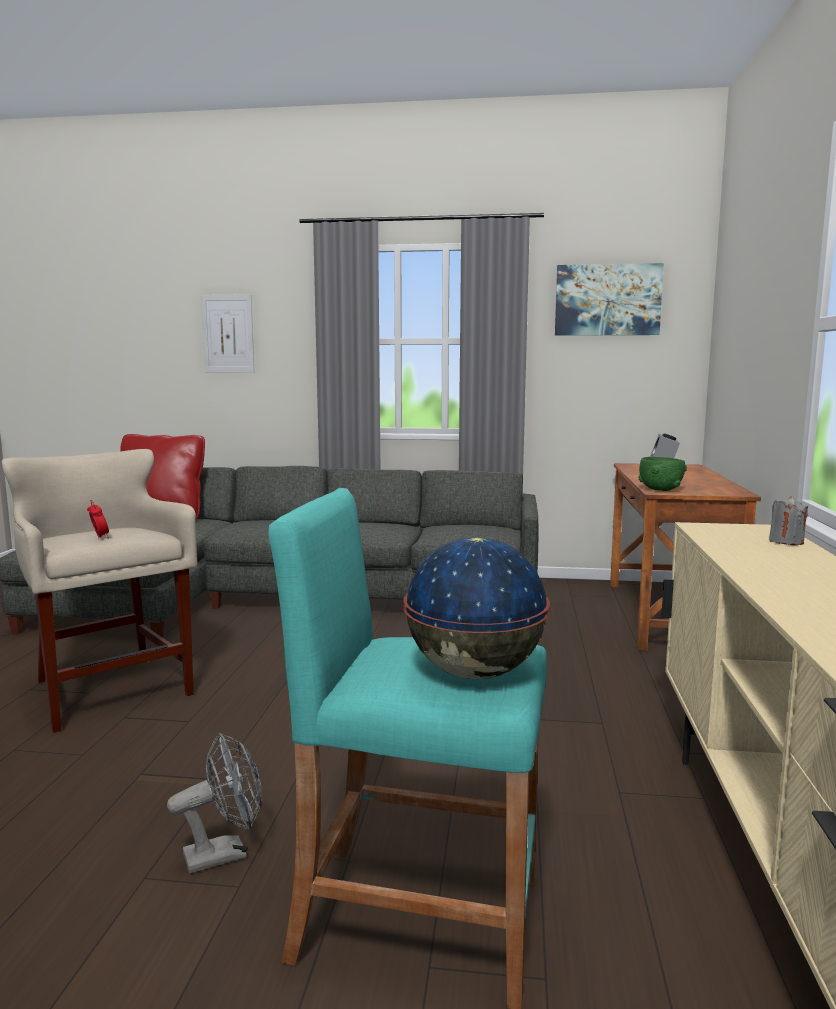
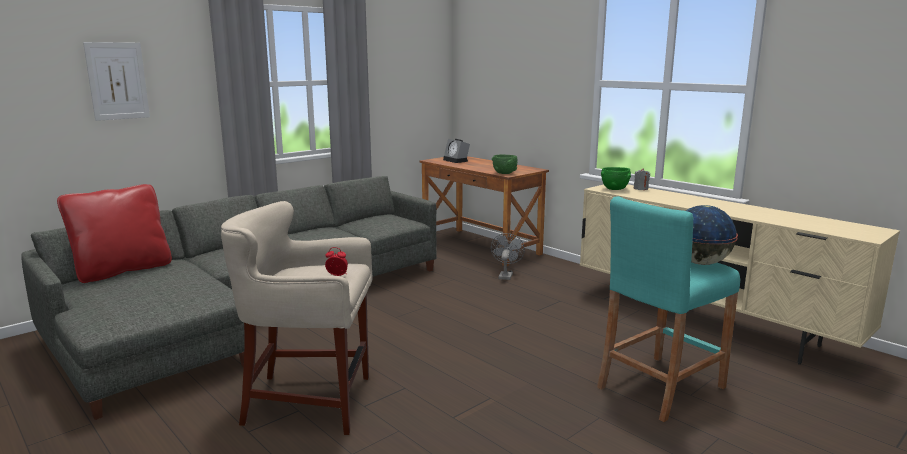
camera: 50 degrees left, 5 degrees up
grey fan [167,733,262,874] -> grey fan moved to [491,233,525,280]
picture [555,263,664,336] -> none
none -> green bowl [601,167,631,190]

